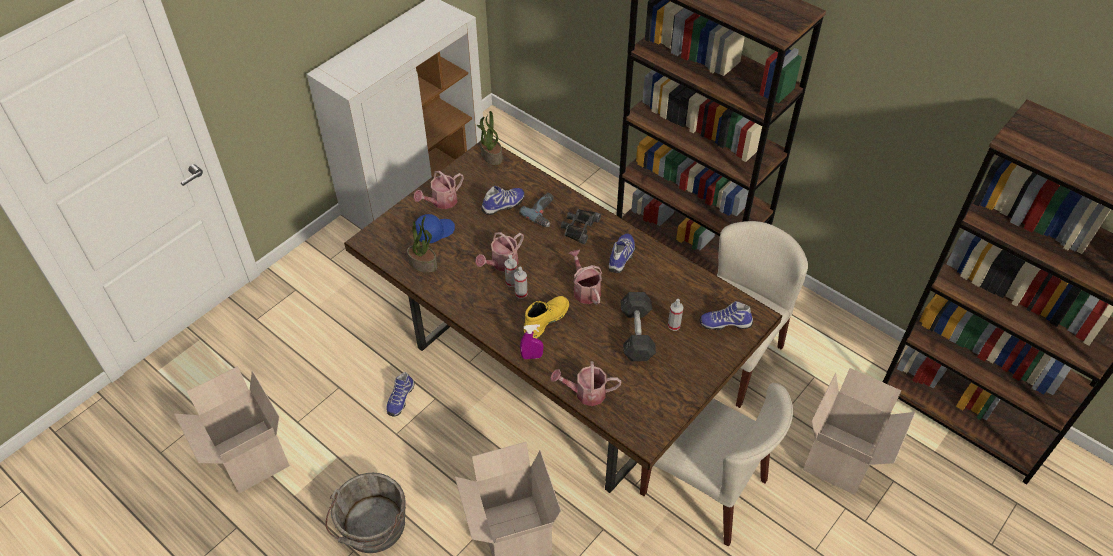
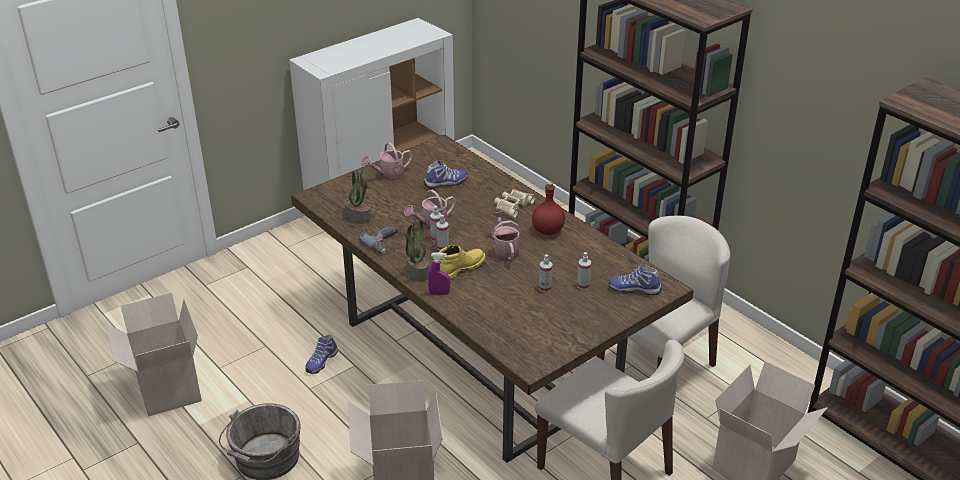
camera: 10 degrees right, 15 degrees down
blue cap [415,214,455,243] -> none
potted plant [477,111,503,165] -> potted plant moved to [401,220,429,282]
power drill [519,193,554,227] -> power drill moved to [359,224,398,254]
watering can [550,361,621,406] -> none
black binoculars [561,209,601,244] -> beige binoculars [494,189,535,218]
shoe [609,233,635,273] -> red bottle [532,181,565,235]
grey dumbbell [620,292,656,361] -> spray bottle [539,254,552,292]

